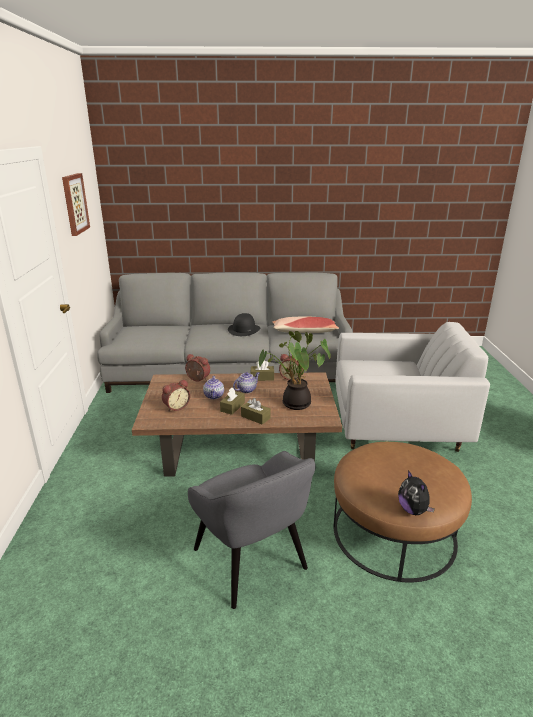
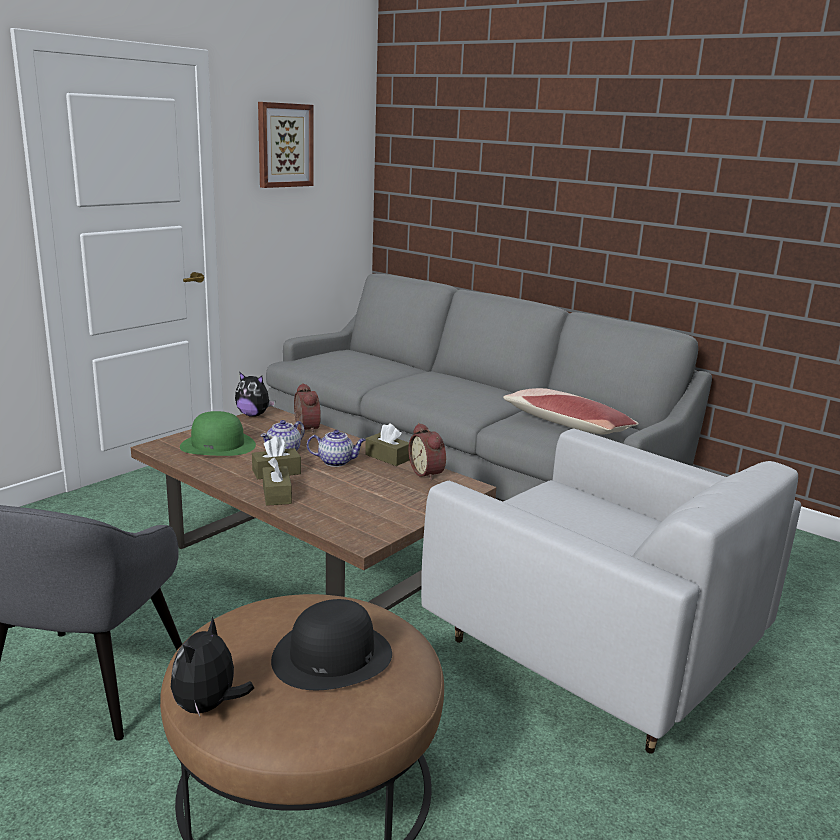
camera: 40 degrees right, 5 degrees down
alarm clock [162,380,190,412] -> green hat [180,411,256,456]
black hat [228,313,260,336] -> black hat moved to [271,599,392,690]
potted plant [259,331,331,410] -> none
none -> plush toy [235,372,275,417]

